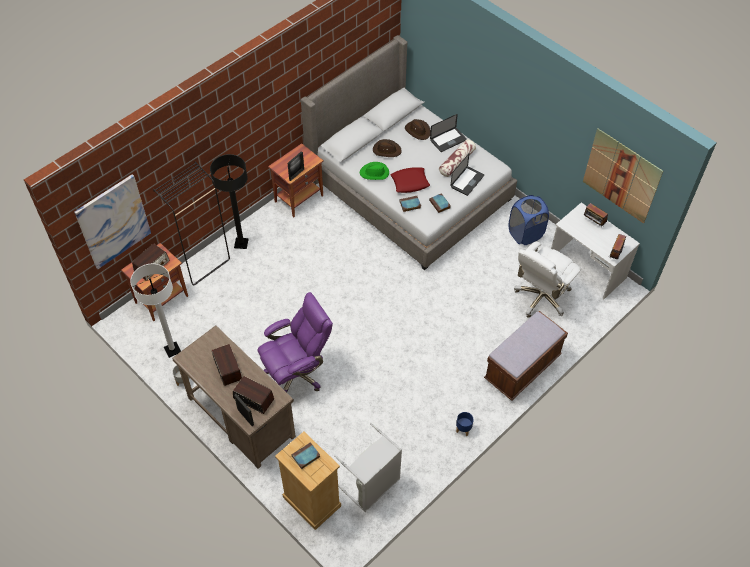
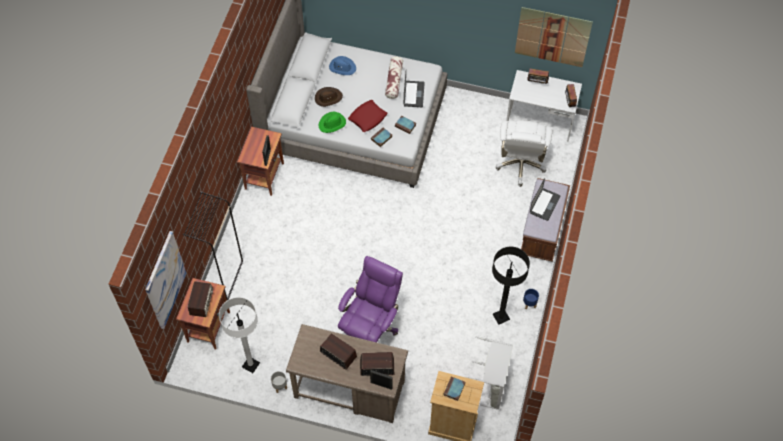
camera: 30 degrees left, 5 degrees up
black floor lamp [210,154,249,249] -> black floor lamp moved to [492,247,530,325]
brown hat [405,119,431,140] -> blue hat [329,56,356,75]
laptop [430,114,467,152] -> laptop moved to [530,178,561,221]
blue laundry basket [509,195,549,245] -> none

